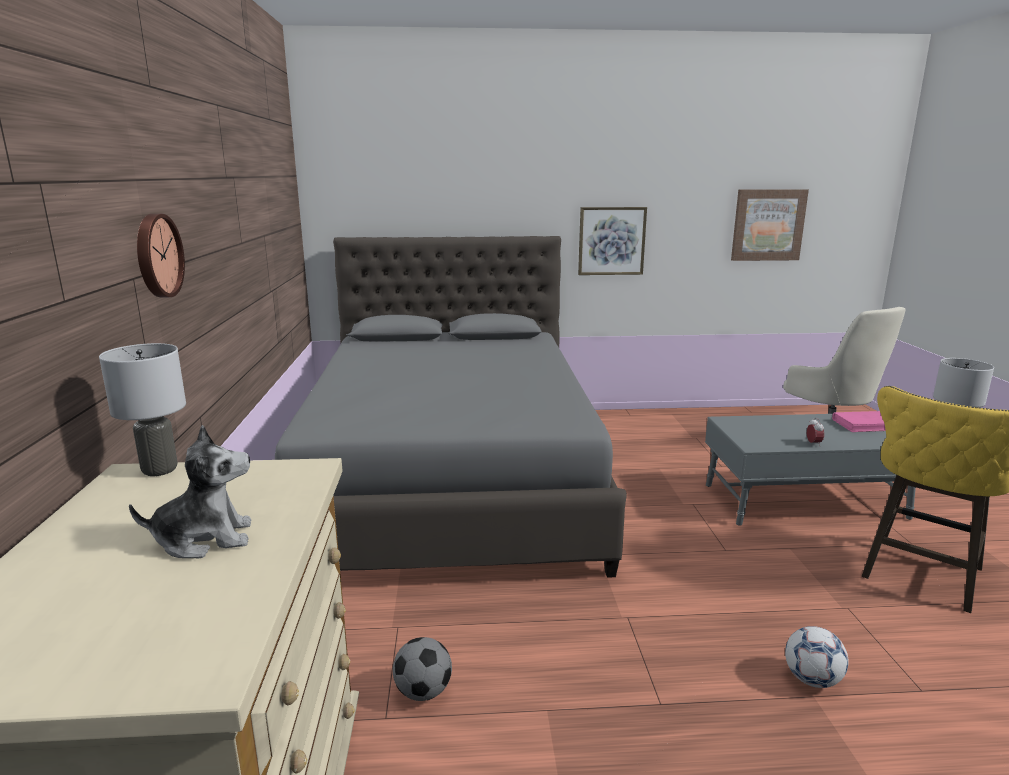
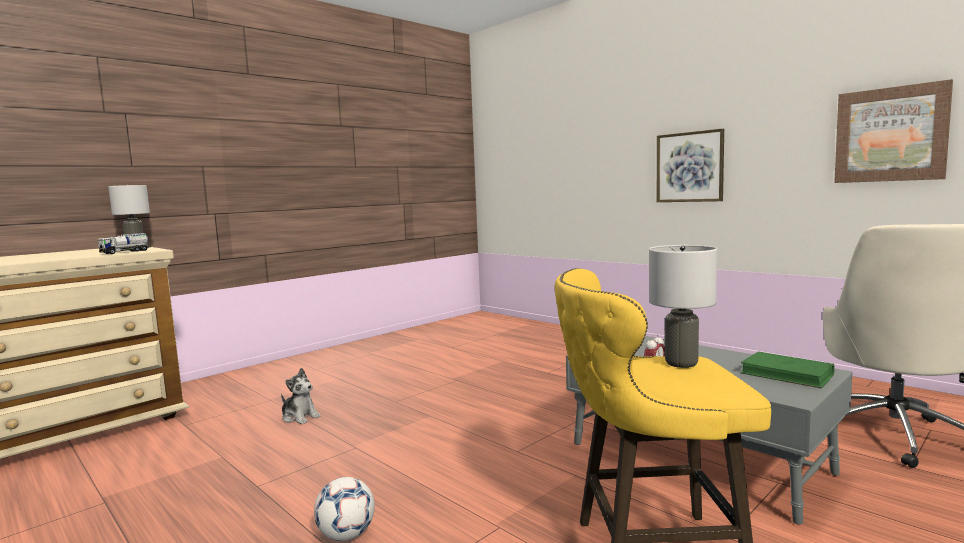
camera: 50 degrees right, 10 degrees down
plush toy [129,425,252,558] -> plush toy moved to [281,368,321,424]
wall clock [137,214,185,297] -> none
grey bed [275,236,627,578] -> none
football [393,637,452,701] -> none
pink book [832,411,886,432] -> green book [741,351,835,388]
none -> toy truck [98,233,151,254]

